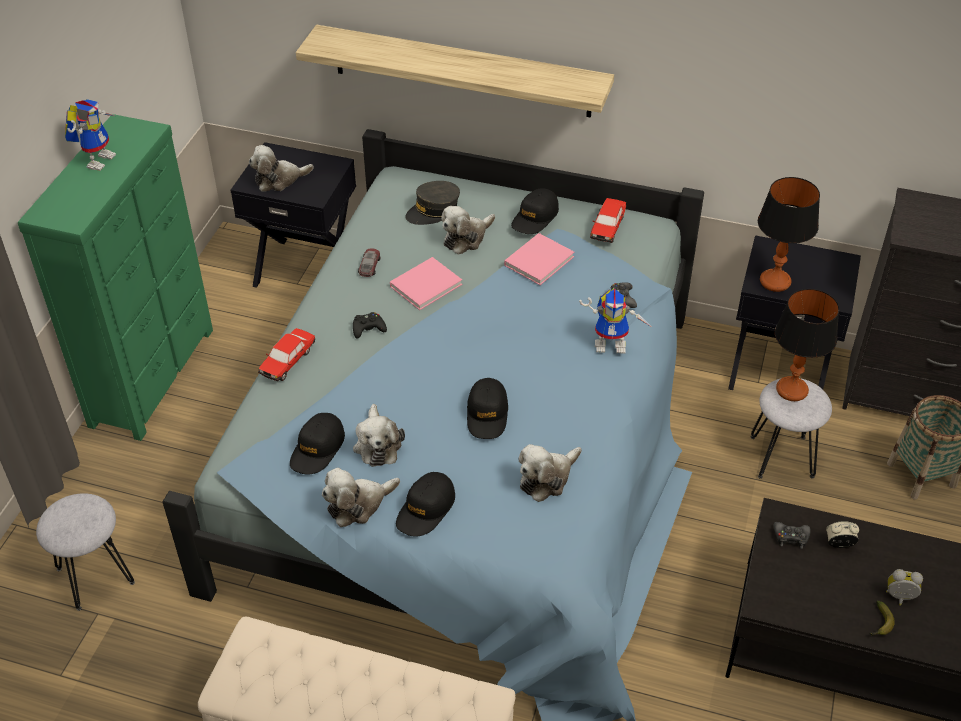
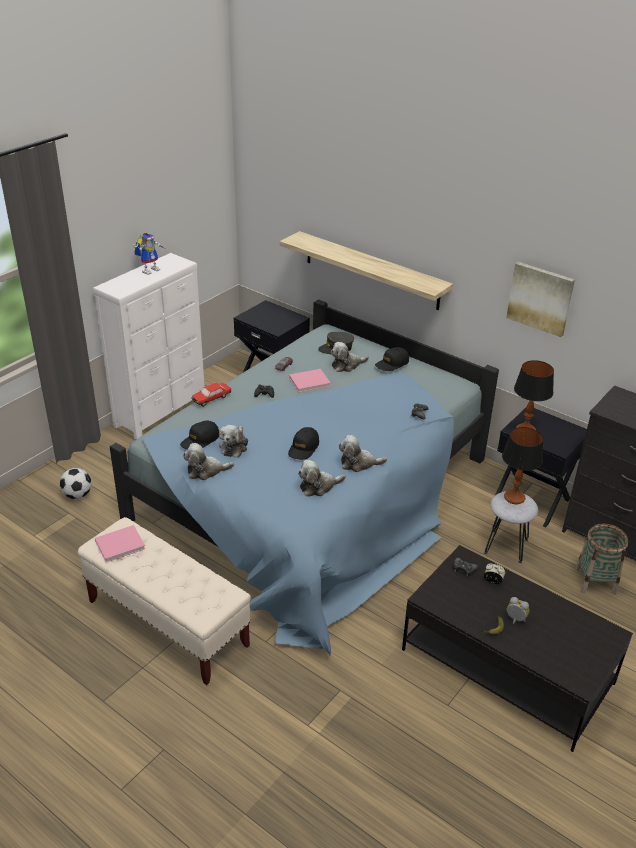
camera: 20 degrees right, 10 degrees down
green dresser [18,114,213,441] -> white dresser [93,253,205,439]
grey stool [36,493,135,611] -> football [60,468,92,499]
plush toy [249,145,314,192] -> plush toy moved to [339,435,387,472]
black cap [396,472,455,537] -> none
pink book [504,233,574,285] -> pink book moved to [95,525,145,562]
toy robot [579,288,653,354] -> none
toy car [590,198,626,243] -> none
none -> picture [506,262,575,337]

